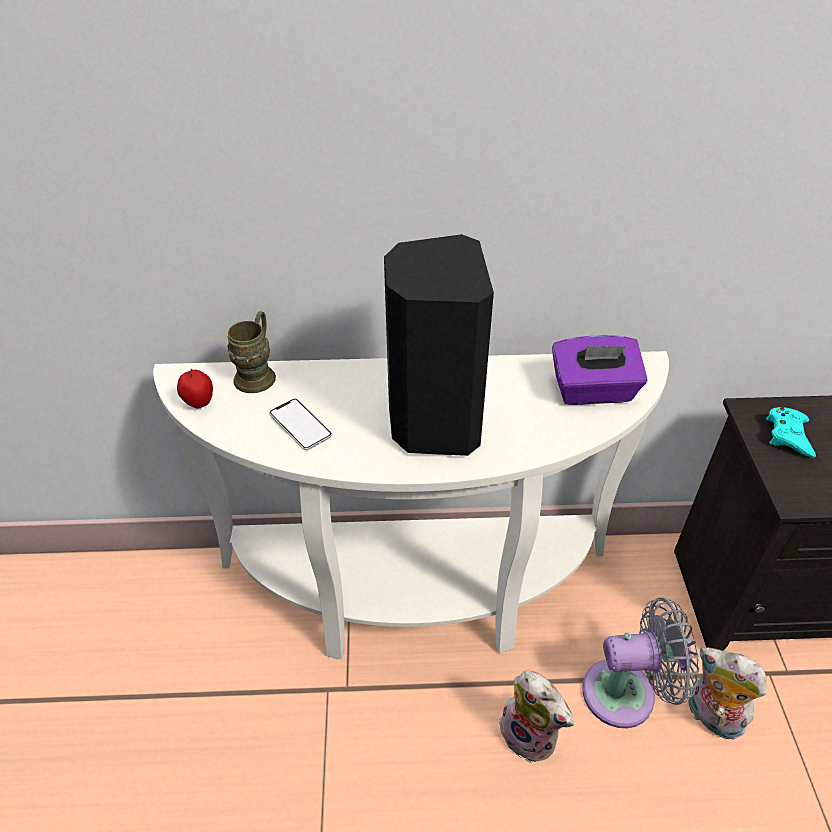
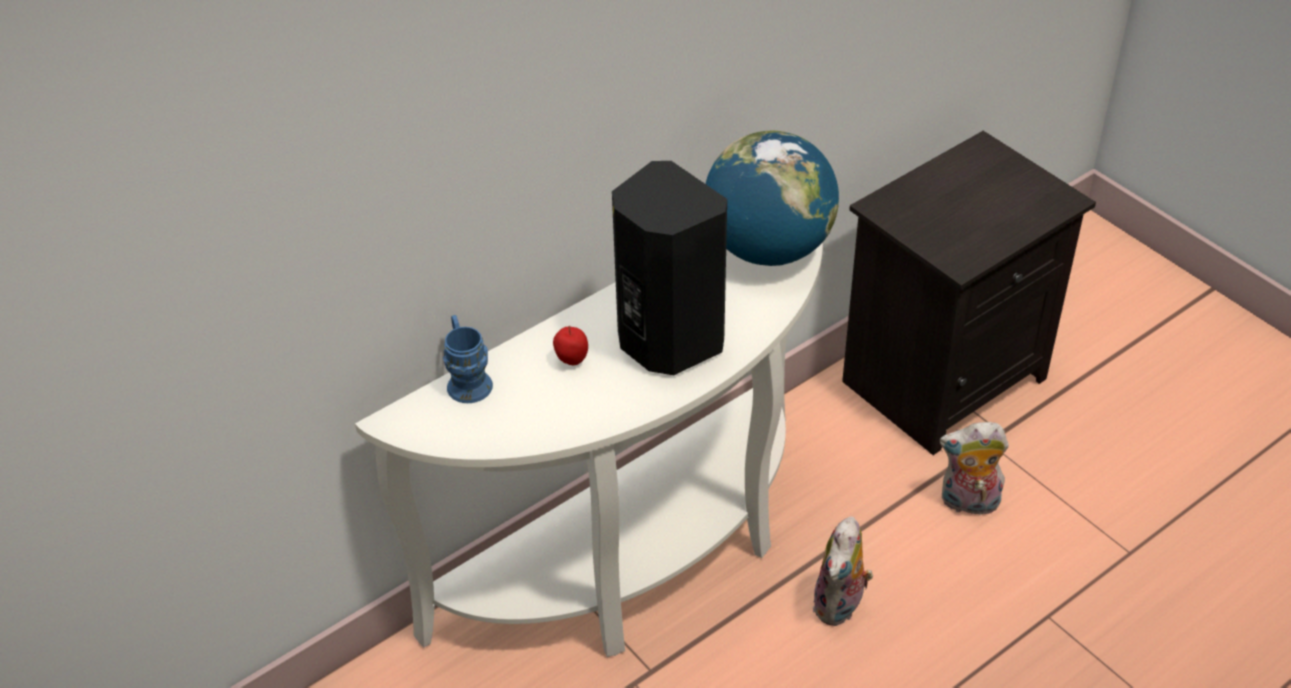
camera: 35 degrees left, 0 degrees up
apple [177,369,213,409] -> apple moved to [553,326,588,365]
brown mug [227,311,276,393] -> blue mug [443,315,493,403]
phone [269,399,332,450] -> none
plush toy [499,671,574,763] -> plush toy turned 105 degrees clockwise [812,516,875,626]
purple tissue box [552,335,648,405] -> globe [705,131,839,266]
grey fan [582,598,699,728] -> none
turquoise game controller [766,407,816,458] -> none

